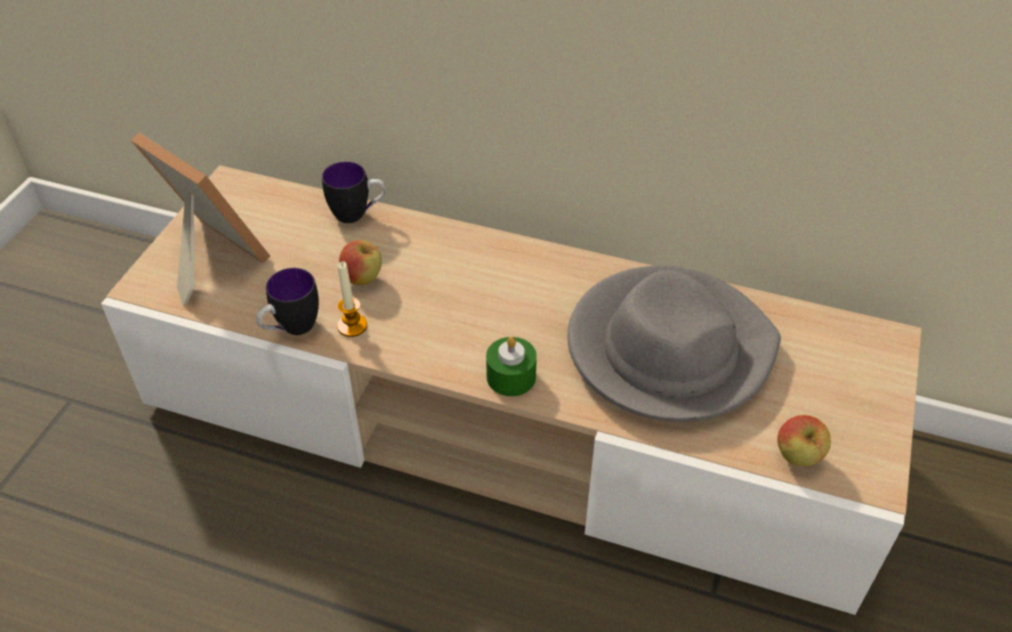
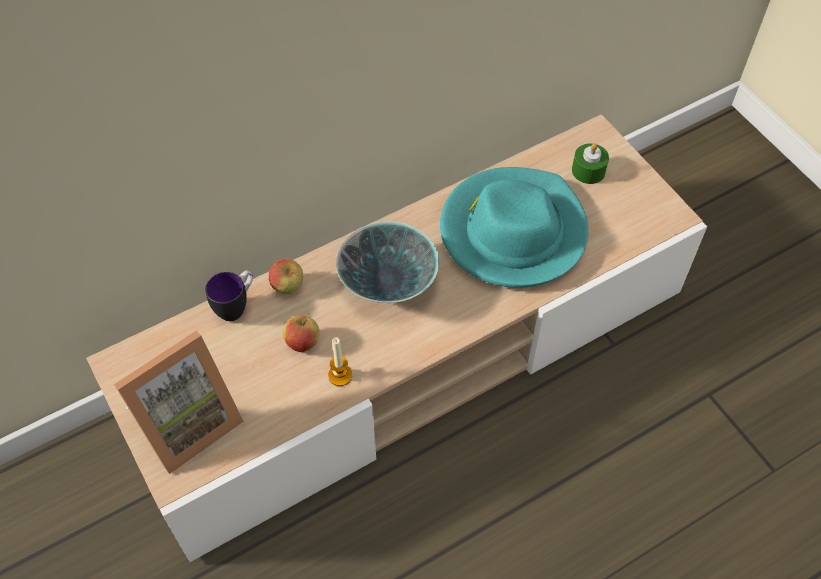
camera: 50 degrees left, 10 degrees up
picture frame [131,133,270,306] -> picture frame turned 150 degrees clockwise [114,331,244,474]
mug [256,268,319,335] -> none
green candle [486,336,537,396] -> green candle moved to [572,143,609,184]
grey hat [567,266,781,422] -> turquoise hat [440,167,589,288]
apple [777,415,831,466] -> apple moved to [269,259,303,294]
none -> bowl [335,221,439,303]

